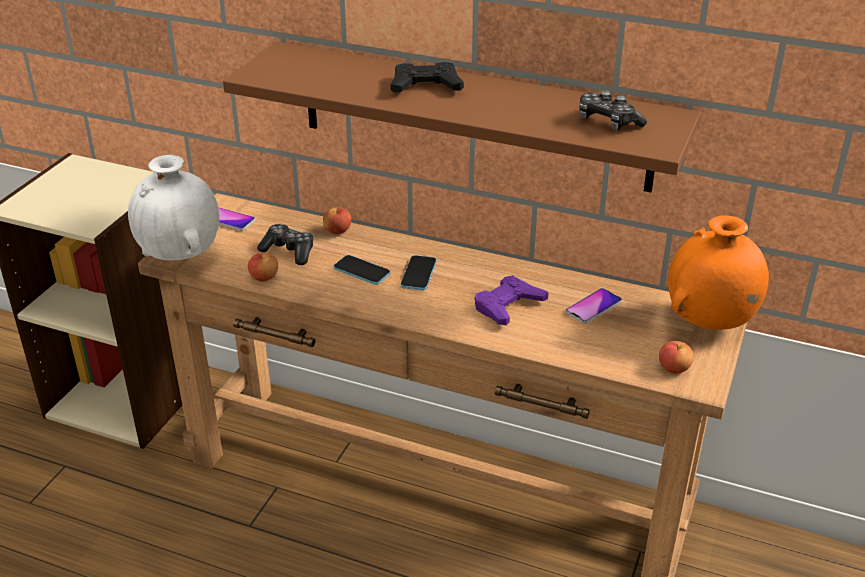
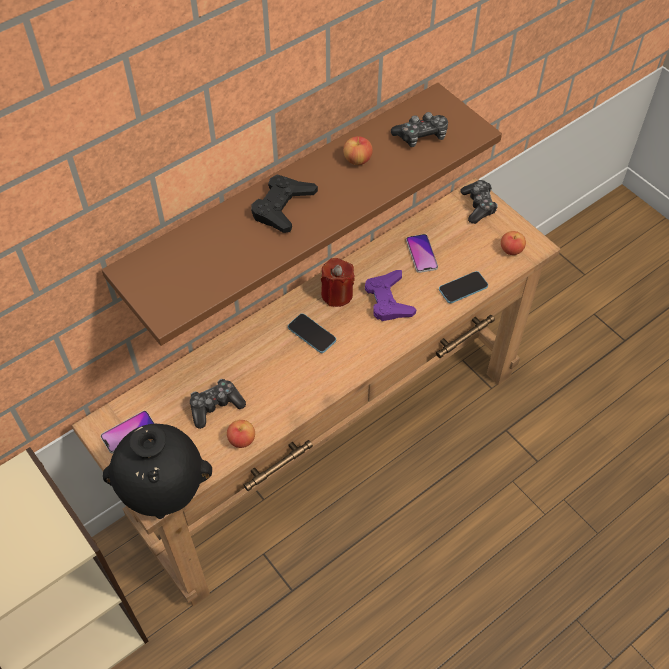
camera: 60 degrees left, 20 degrees up
white vase [128,155,219,260] -> black vase [103,424,212,519]
apple [323,206,351,234] -> apple moved to [343,136,373,165]
phone [333,255,391,285] -> phone moved to [439,271,488,303]
orange vase [668,215,769,330] -> game controller [461,180,498,224]
none -> red candle [321,258,355,307]

